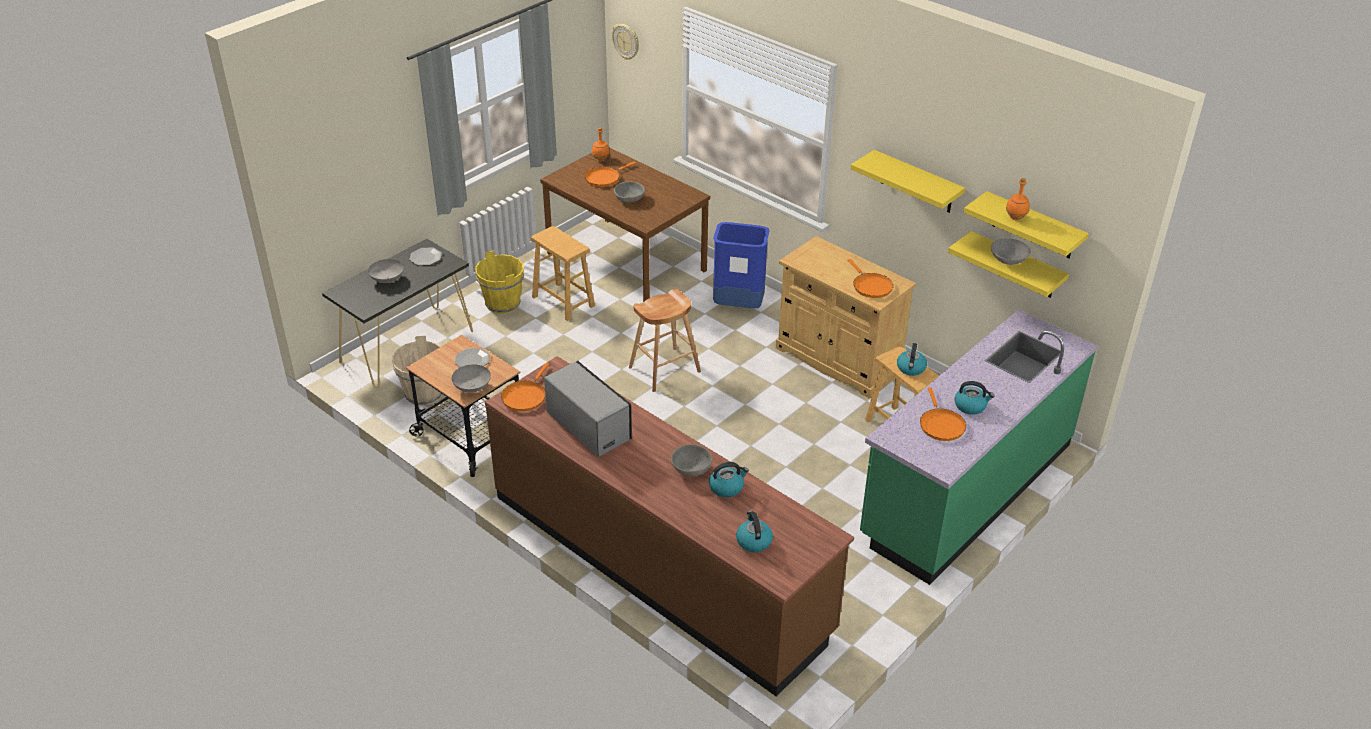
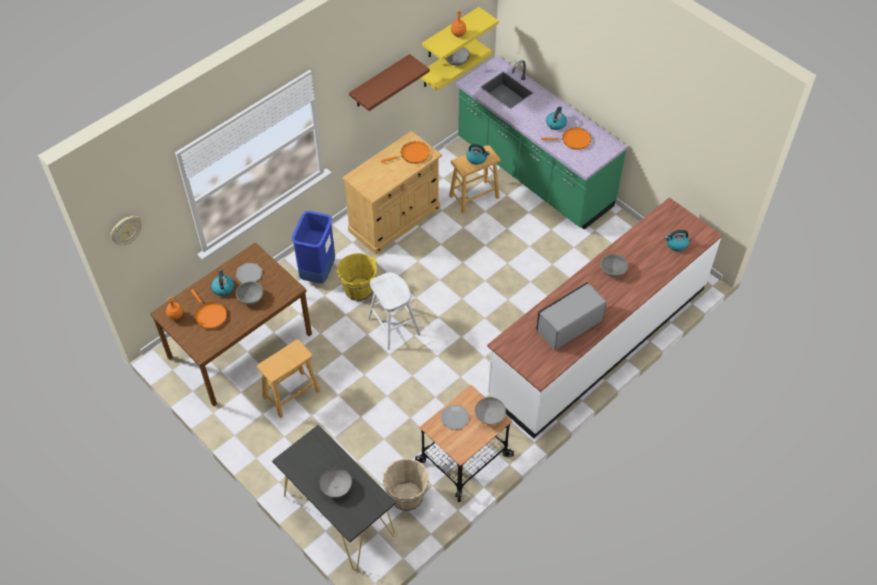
camera: 85 degrees left, 15 degrees up
plate [409,248,442,265] -> plate moved to [236,263,263,283]
yellow bucket [475,250,524,314] -> yellow bucket moved to [336,253,377,301]
brown counter [485,356,854,696] -> white counter [487,197,722,439]
orange frying pan [501,363,549,411] -> none
brown stool [629,289,701,392] -> white stool [368,272,420,350]
kettle [709,462,749,498] -> kettle moved to [211,269,234,296]
yellow shelf [850,150,965,213] -> brown shelf [349,54,430,111]

